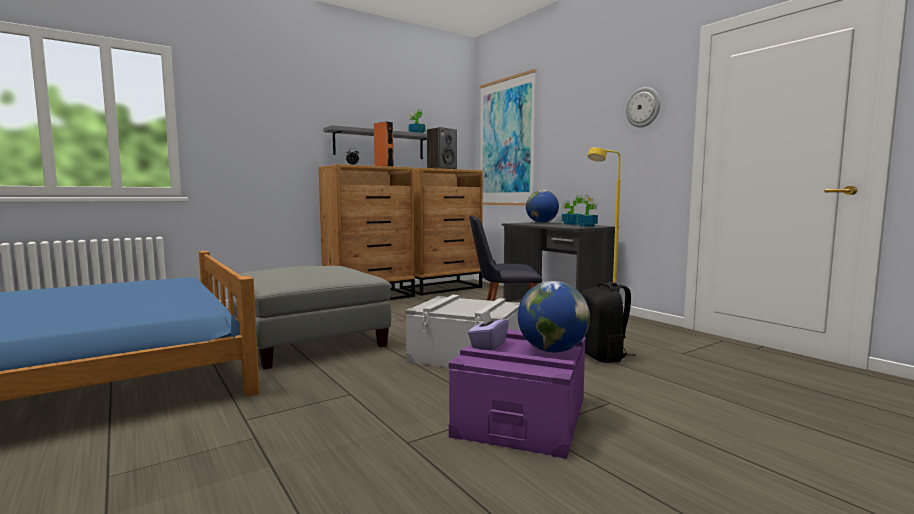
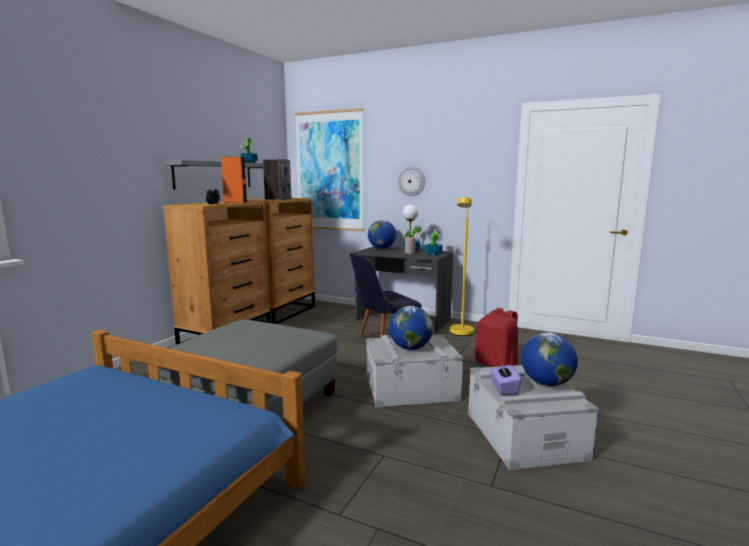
camera: 30 degrees left, 5 degrees up
purple storage box [449,329,585,459] -> grey storage box [468,365,599,471]
black backpack [580,282,636,363] -> red backpack [475,308,518,367]
wall clock [626,87,660,128] -> wall clock moved to [398,167,425,196]
none -> globe [389,306,433,350]
none -> table lamp [403,205,418,254]

